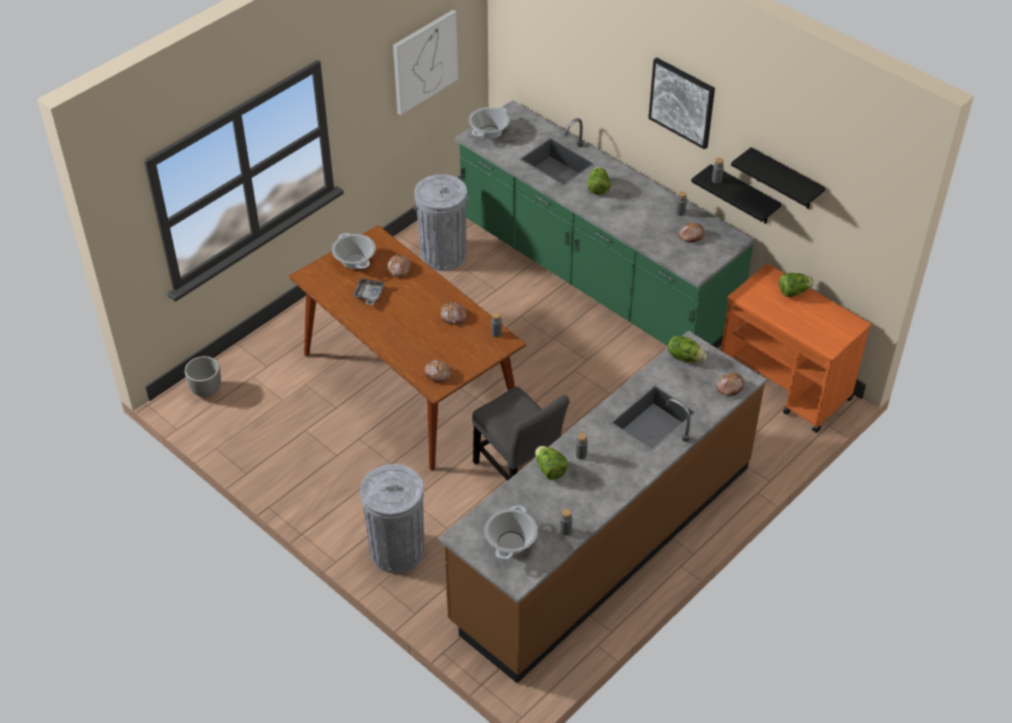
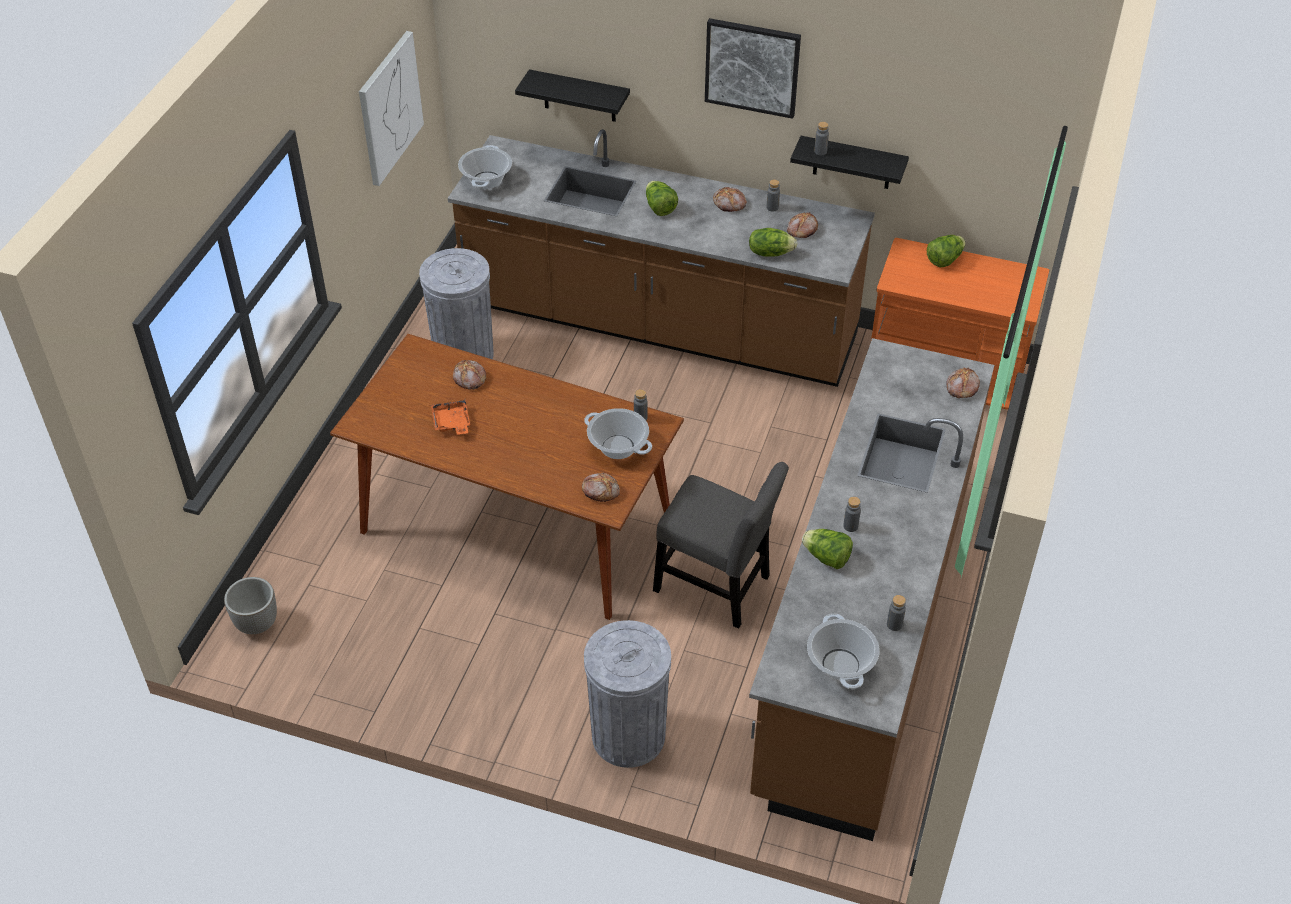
camera: 25 degrees left, 0 degrees up
cooking pot [332,233,376,269] -> cooking pot moved to [584,408,652,459]
grey tray [353,278,385,305] -> orange tray [431,399,470,435]
bread [441,302,467,325] -> bread moved to [713,187,747,212]
green counter [455,100,755,348] -> brown counter [448,129,875,387]
lettuce [668,336,707,363] -> lettuce moved to [749,228,797,257]
black shelf [731,147,826,209] -> black shelf moved to [515,69,630,122]

